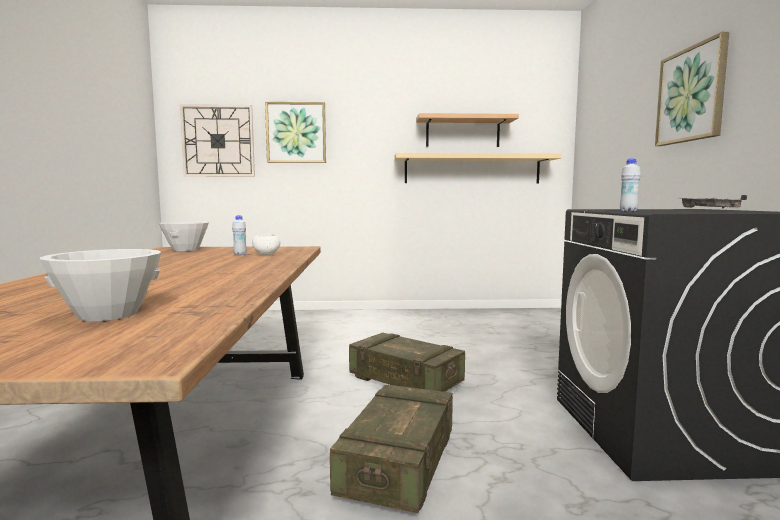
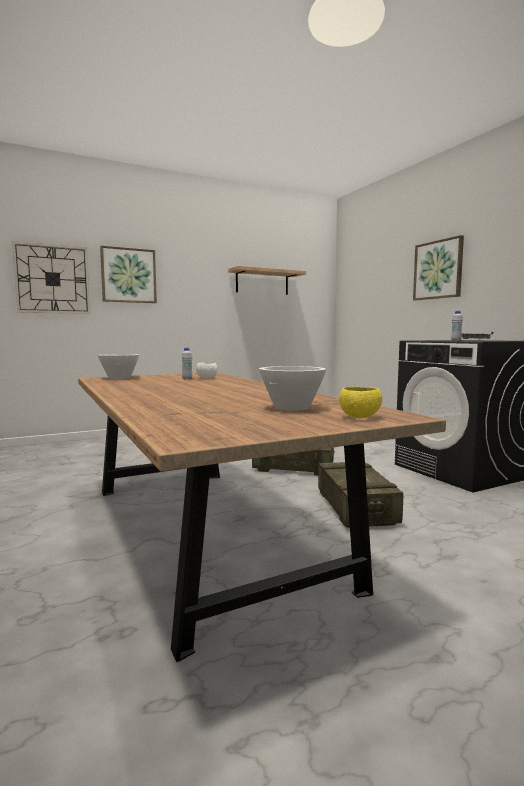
camera: 25 degrees left, 0 degrees up
beige shelf [395,153,562,183] -> none
none -> yellow bowl [339,387,382,418]

